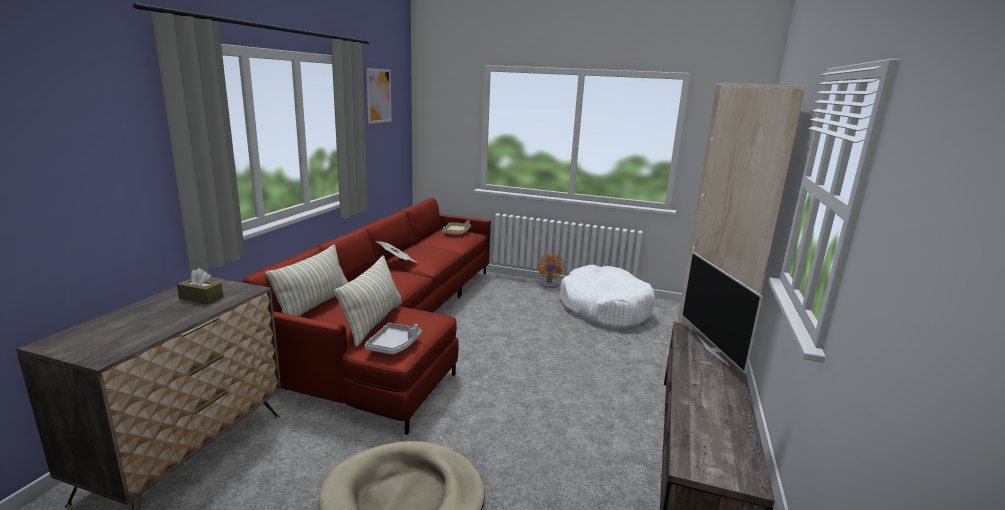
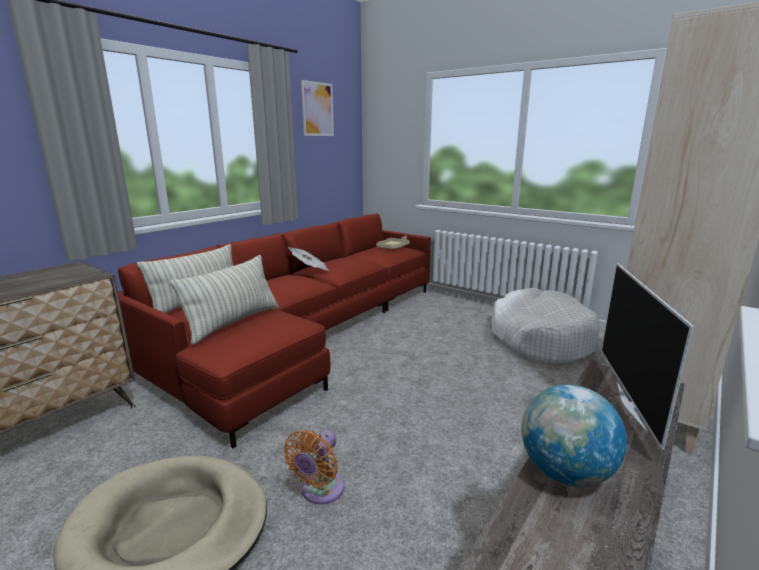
camera: 20 degrees right, 0 degrees up
brown tissue box [177,268,223,304] -> none
grey tray [365,323,422,354] -> none
orange fan [538,254,564,288] -> orange fan moved to [283,430,344,504]
none -> globe [521,385,627,487]

